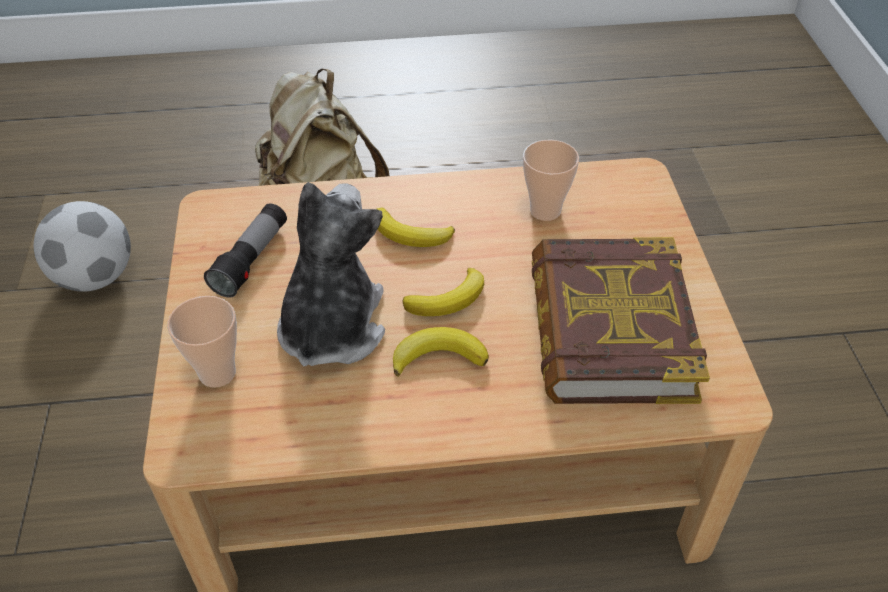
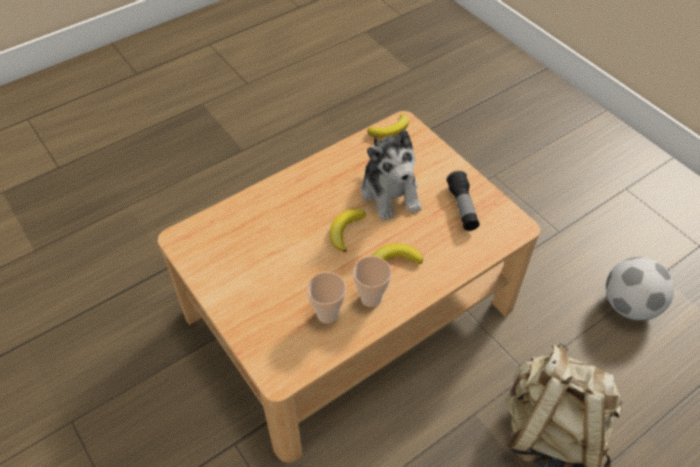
camera: 150 degrees right, 5 degrees up
cup [167,296,237,388] -> cup moved to [353,256,392,307]
banana [393,327,489,377] -> banana moved to [367,114,409,138]
book [532,237,710,404] -> none

